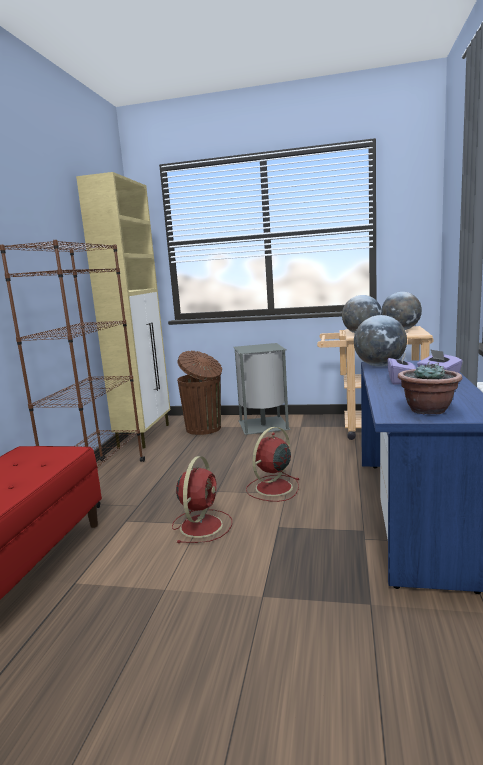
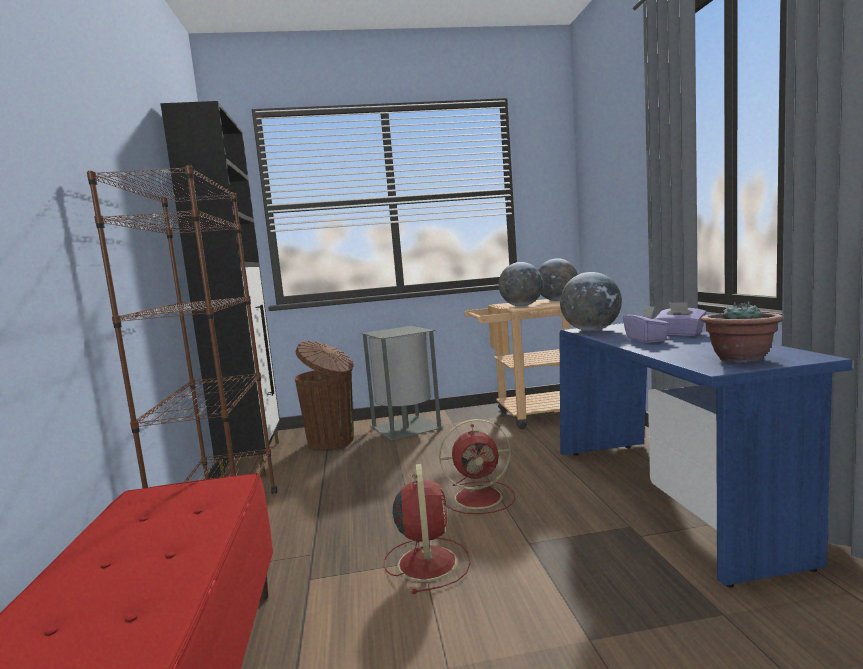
camera: 20 degrees left, 5 degrees down
beige cabinet [76,172,170,448] -> black cabinet [160,101,280,477]
red fan [246,427,299,502] -> red fan turned 120 degrees counterclockwise [439,419,515,514]

